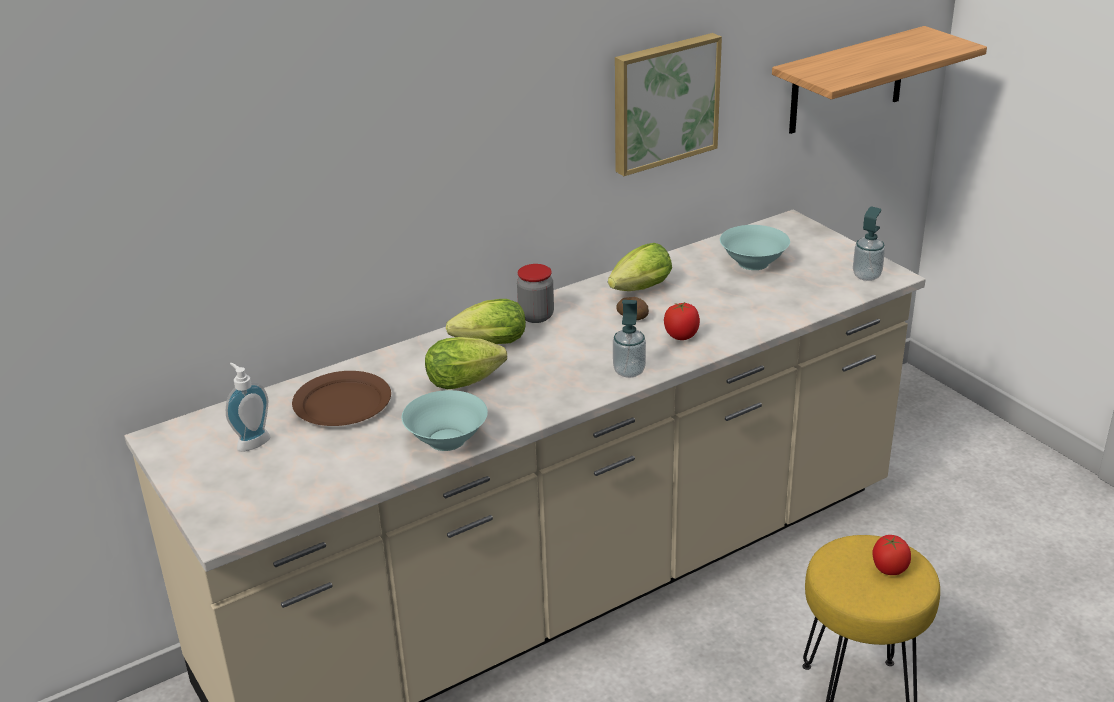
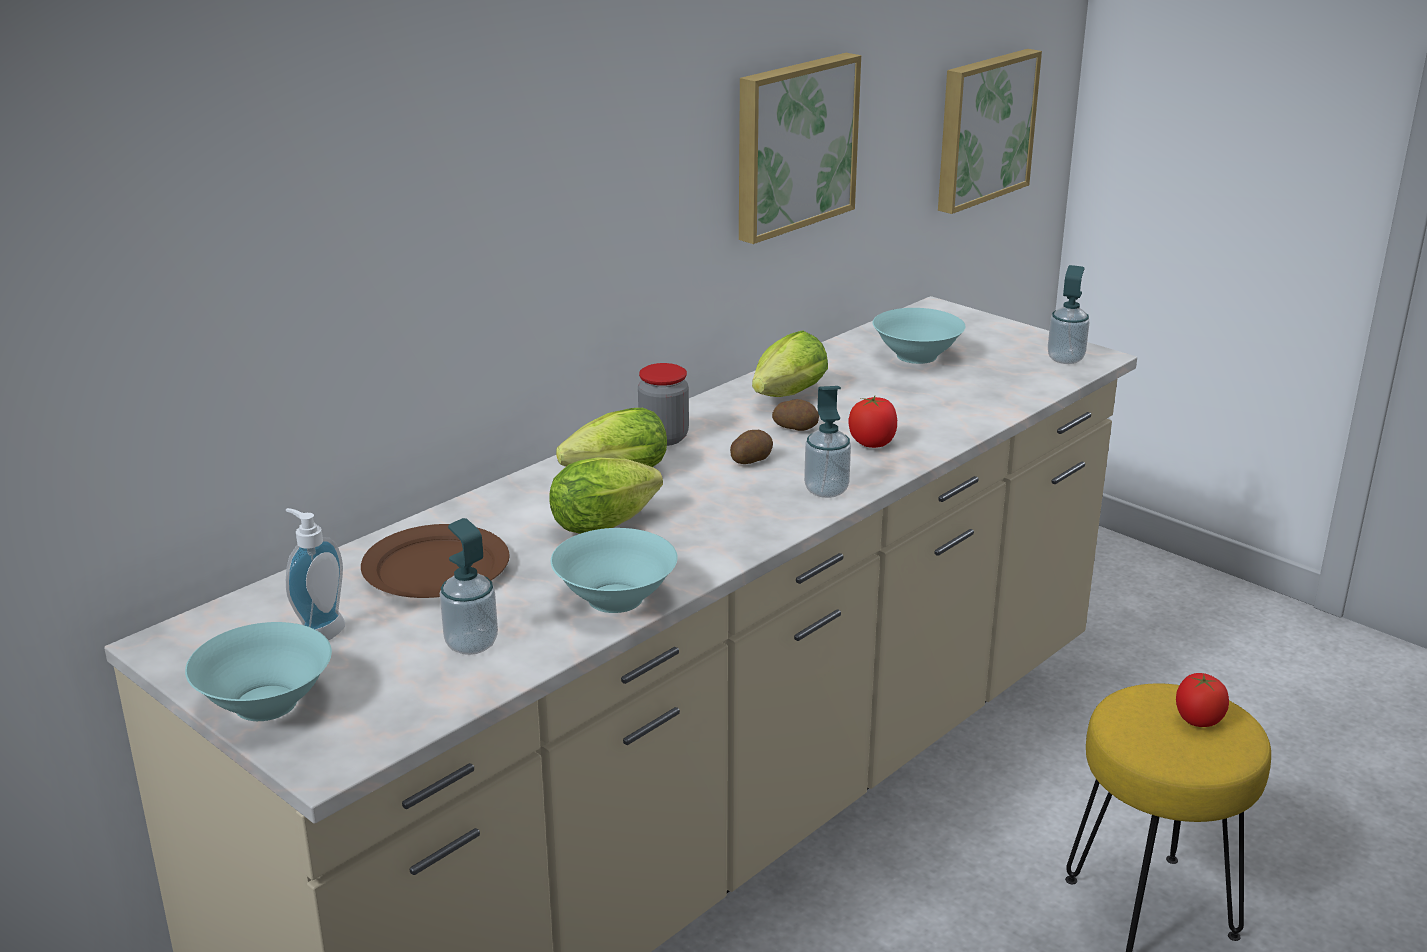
camera: 15 degrees left, 5 degrees down
shelf [772,26,987,134] -> picture [938,49,1042,214]
none -> turquoise bowl [185,622,332,721]
none -> soap dispenser [440,518,498,655]
none -> potato [730,430,773,464]

